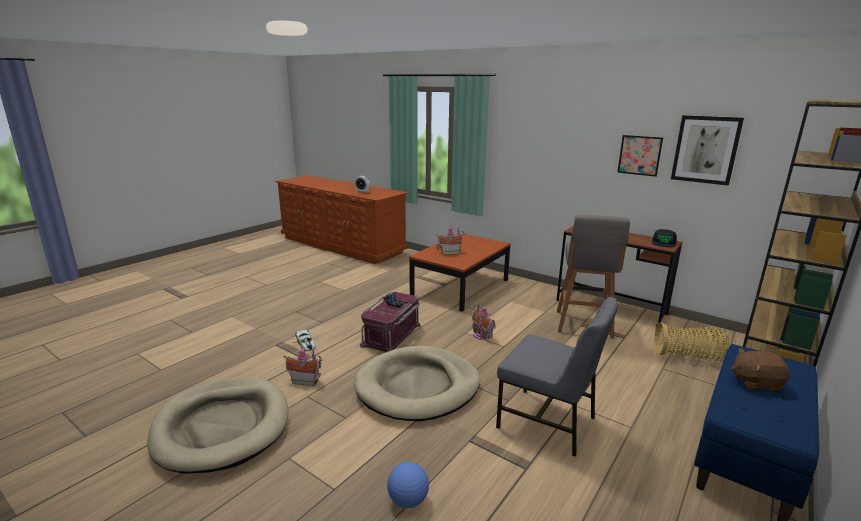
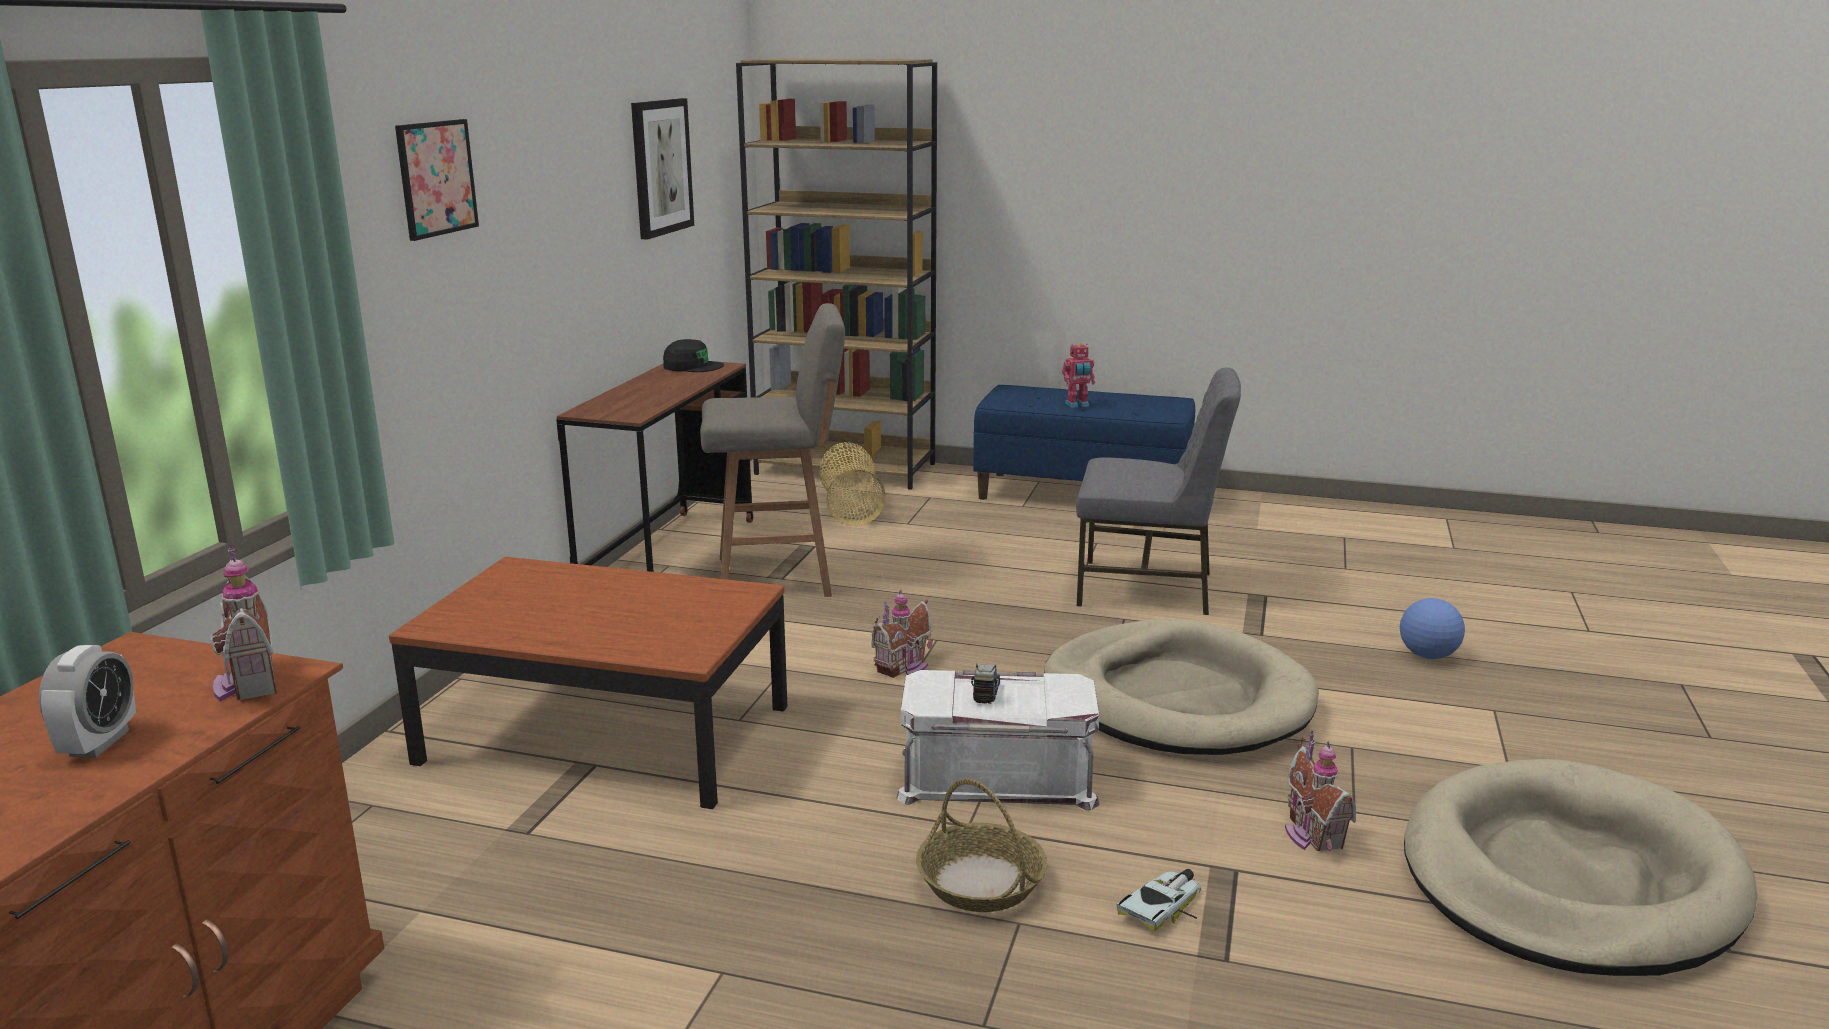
camera: 110 degrees left, 0 degrees up
red storage box [360,292,421,352] -> white storage box [896,670,1100,811]
toy house [436,227,465,255] -> toy house moved to [210,545,277,702]
grey chair [496,297,618,457] -> grey chair turned 90 degrees clockwise [1076,367,1241,615]
picture [617,135,663,177] -> picture moved to [395,119,479,241]
brown plush toy [731,348,790,392] -> toy robot [1062,343,1095,408]
none -> basket [916,778,1047,912]

